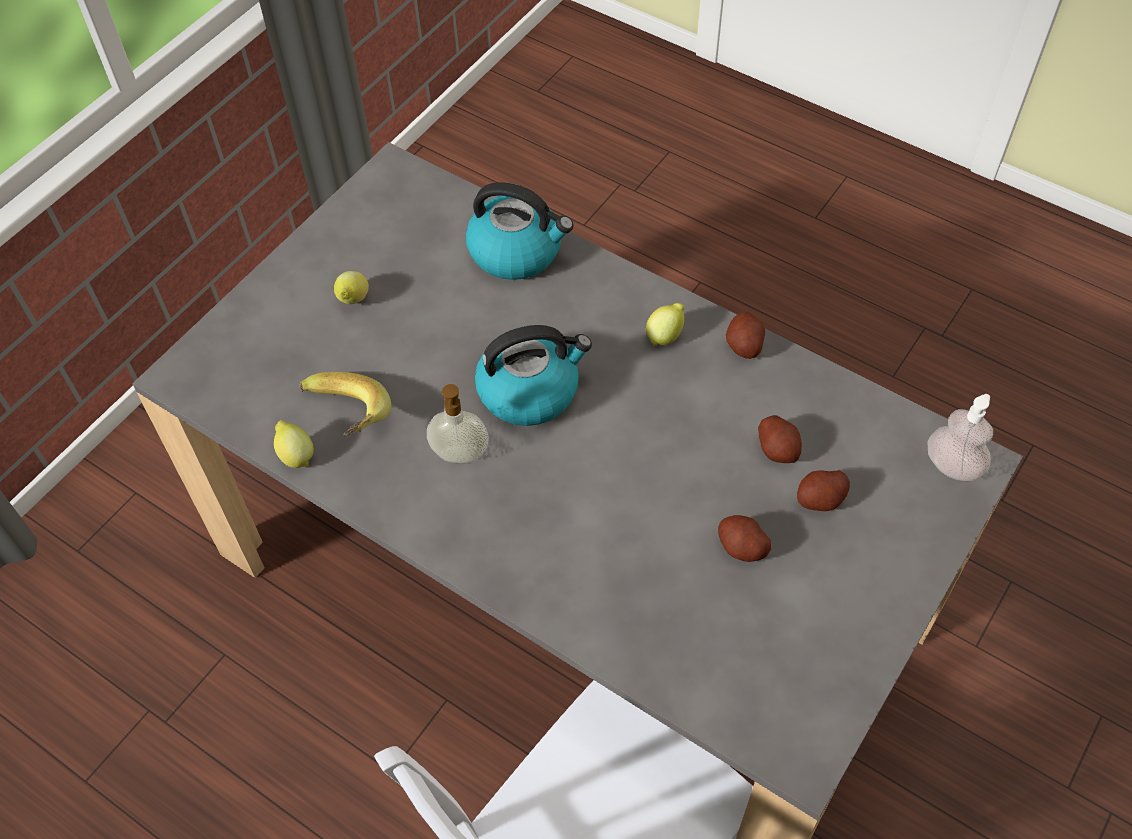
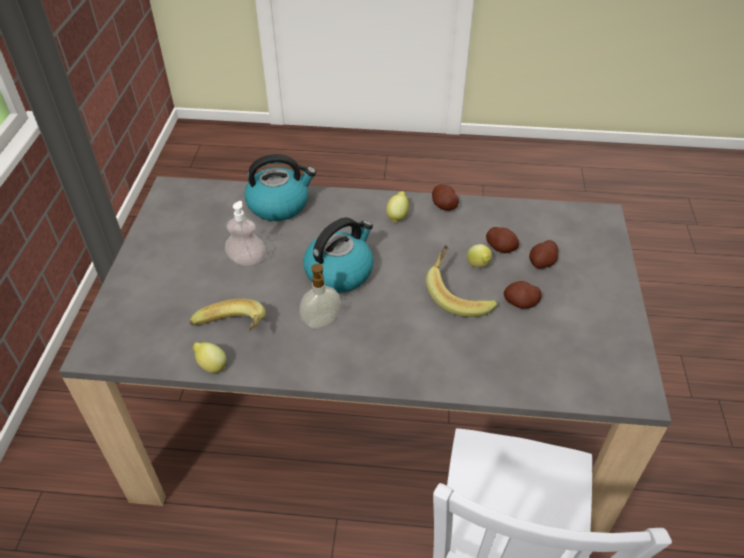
camera: 30 degrees left, 10 degrees down
lemon [334,271,369,304] -> lemon moved to [467,244,492,268]
soap dispenser [927,394,993,481] -> soap dispenser moved to [225,201,266,266]
none -> banana [426,245,498,317]

